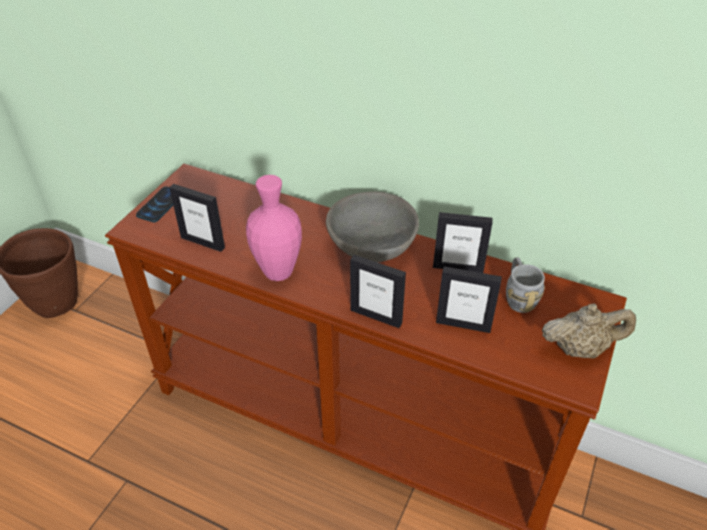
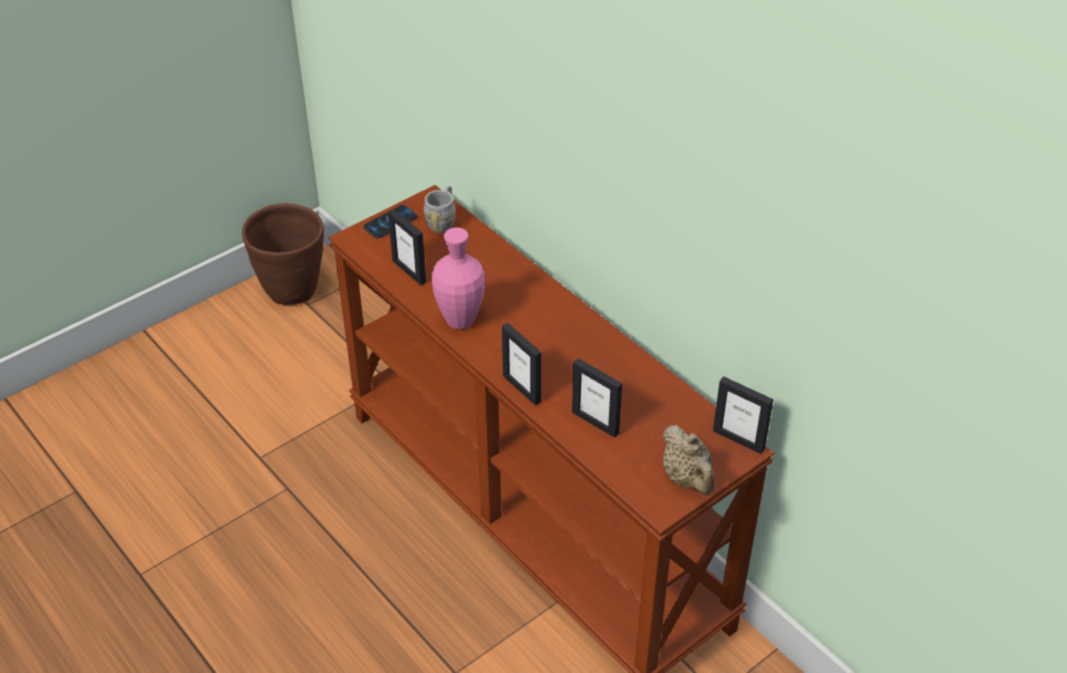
camera: 25 degrees right, 0 degrees up
grey bowl [326,192,419,263] -> none
picture frame [433,212,493,273] -> picture frame moved to [713,376,774,454]
grey mug [506,257,545,313] -> grey mug moved to [424,186,456,233]
beige teapot [542,303,636,358] -> beige teapot turned 45 degrees clockwise [662,425,714,496]

